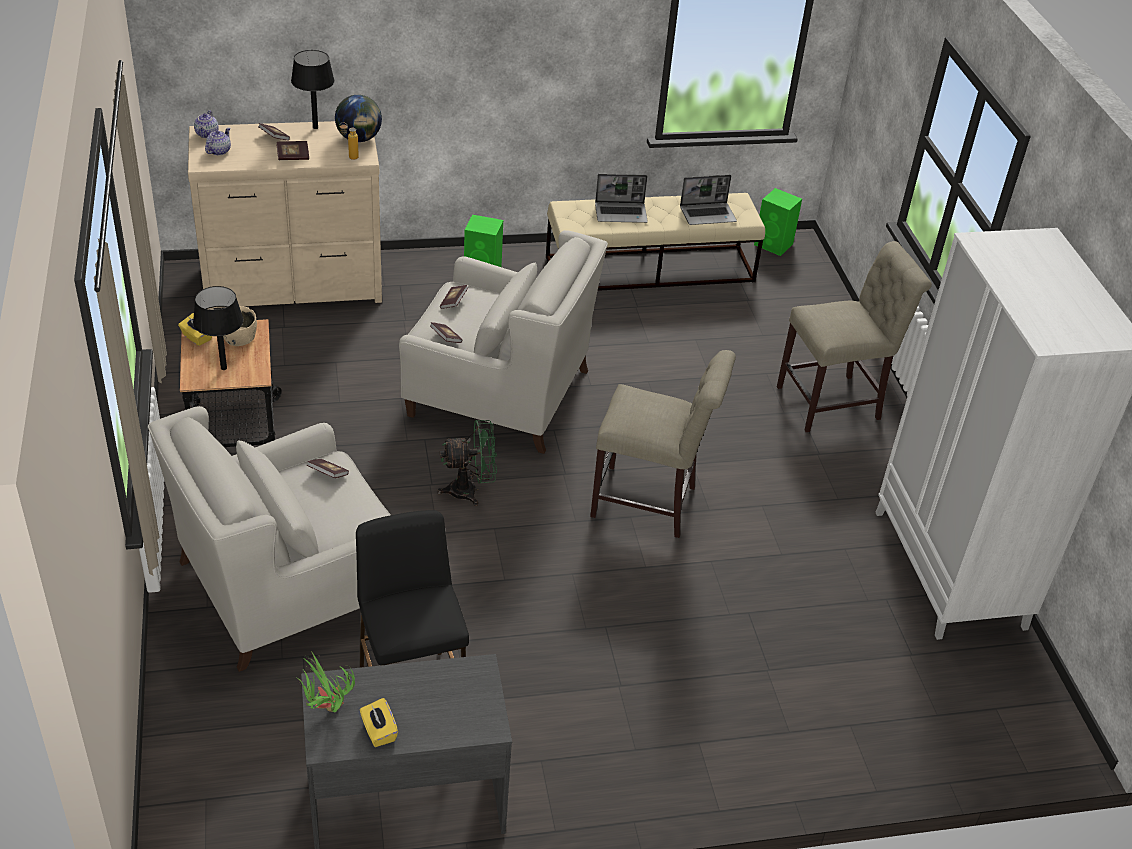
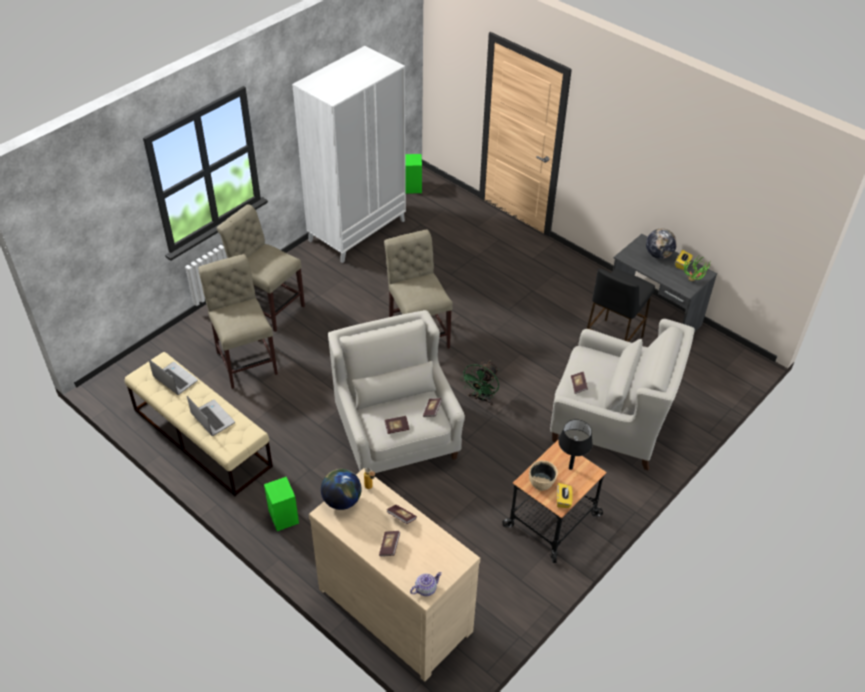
camera: 125 degrees left, 5 degrees up
teapot [205,128,231,155] -> none
black table lamp [291,50,334,129] -> none
green fan [437,420,497,506] -> green fan turned 105 degrees counterclockwise [460,360,499,406]
green speaker [754,188,802,256] -> green speaker moved to [405,154,422,193]
none -> beige chair [198,254,278,389]
none -> globe [646,229,677,259]

